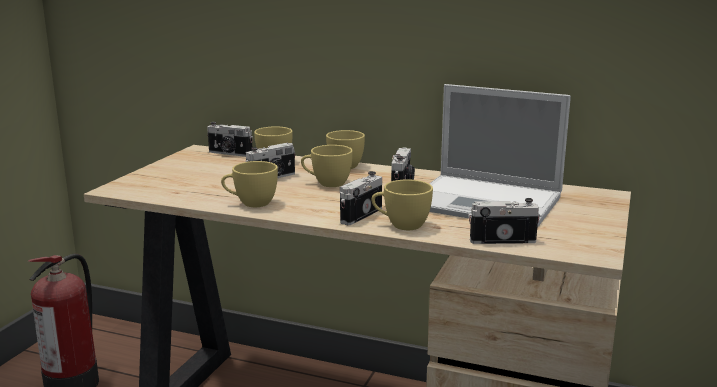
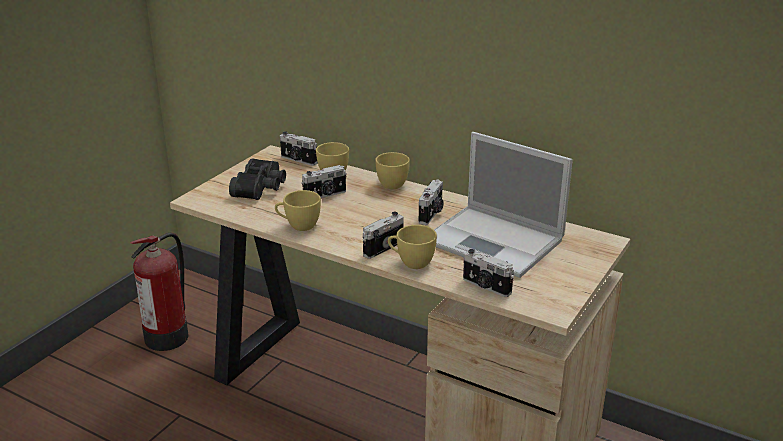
camera: 10 degrees right, 10 degrees up
yellow cup [301,145,353,187] -> none
camera [468,198,540,244] -> camera turned 150 degrees counterclockwise [463,249,514,297]
none -> black binoculars [229,159,286,200]

